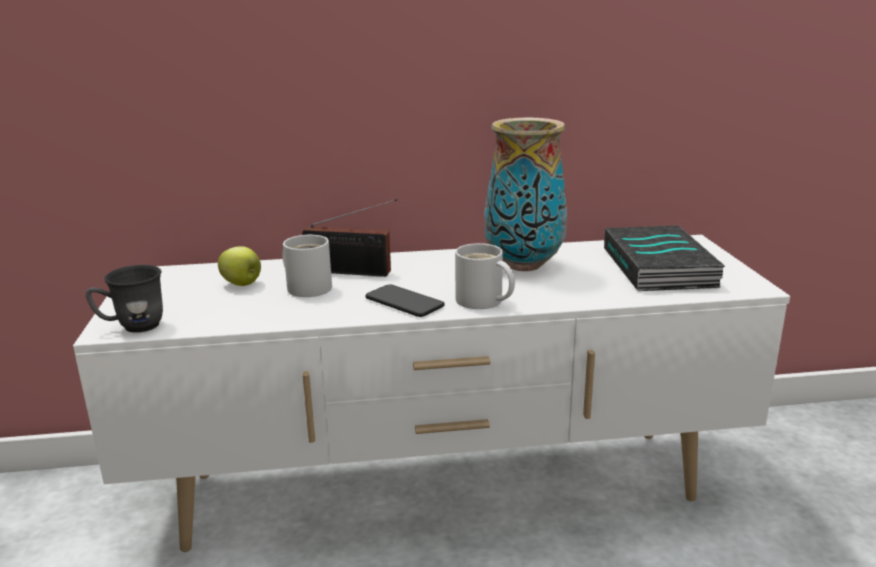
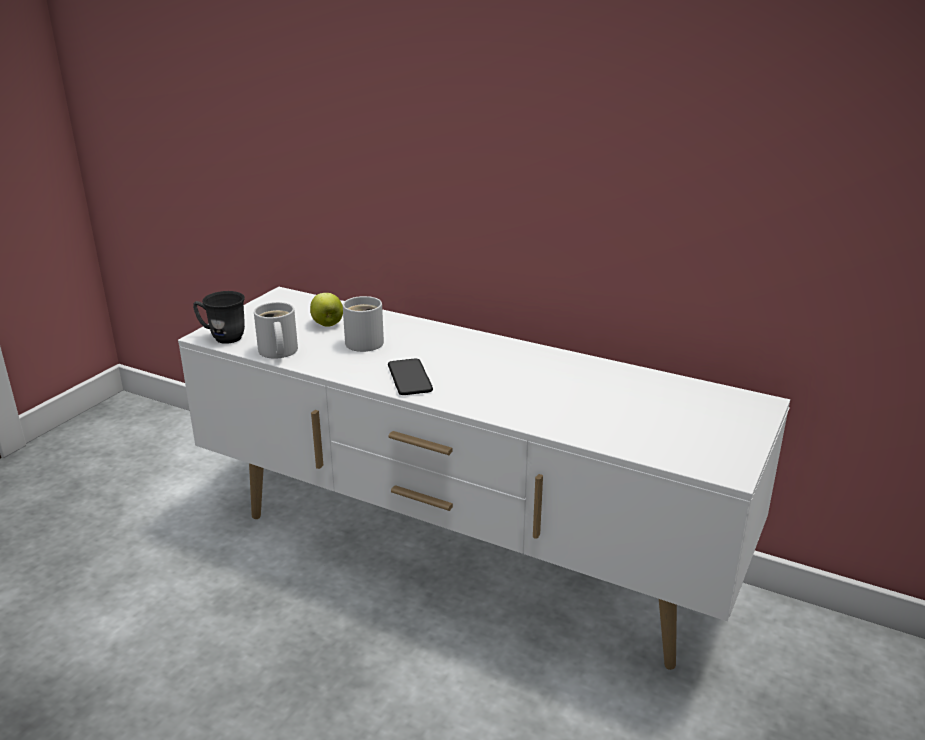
camera: 35 degrees right, 5 degrees up
radio [302,199,397,277] -> none
white mug [455,243,515,309] -> white mug moved to [254,302,298,359]
vase [484,117,567,271] -> none
book [604,226,725,291] -> none

